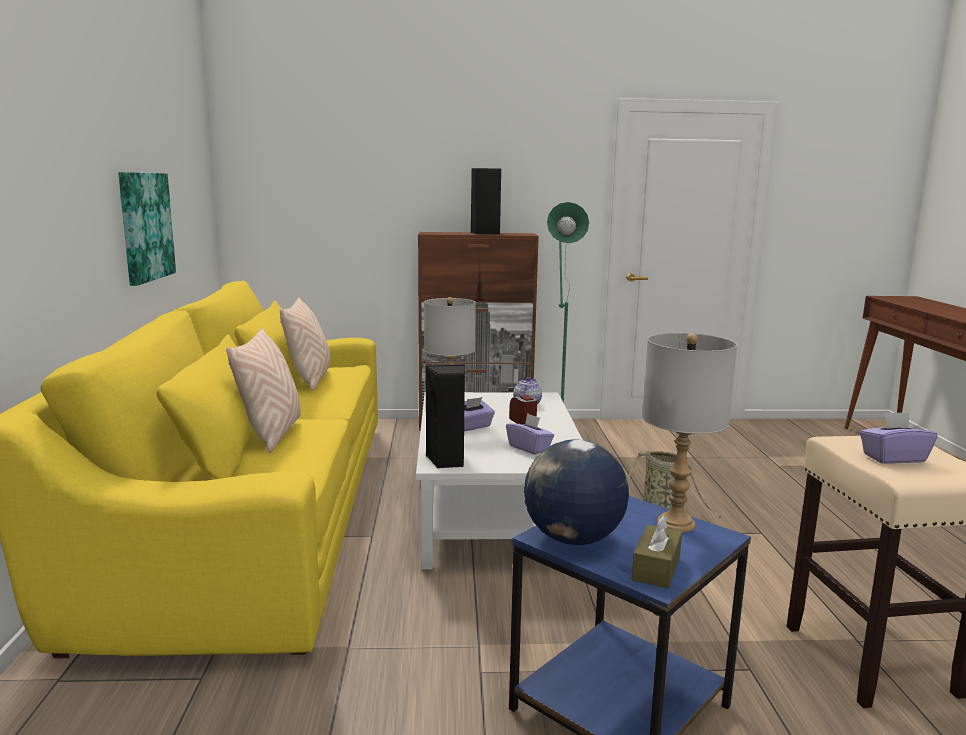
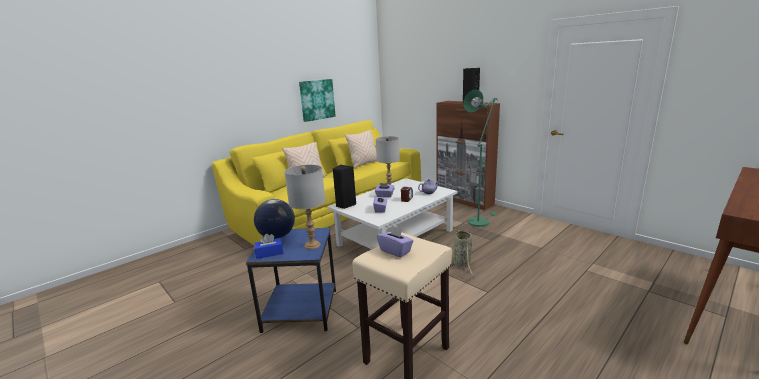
camera: 50 degrees right, 5 degrees up
brown tissue box [631,515,682,588] -> blue tissue box [254,234,283,259]

